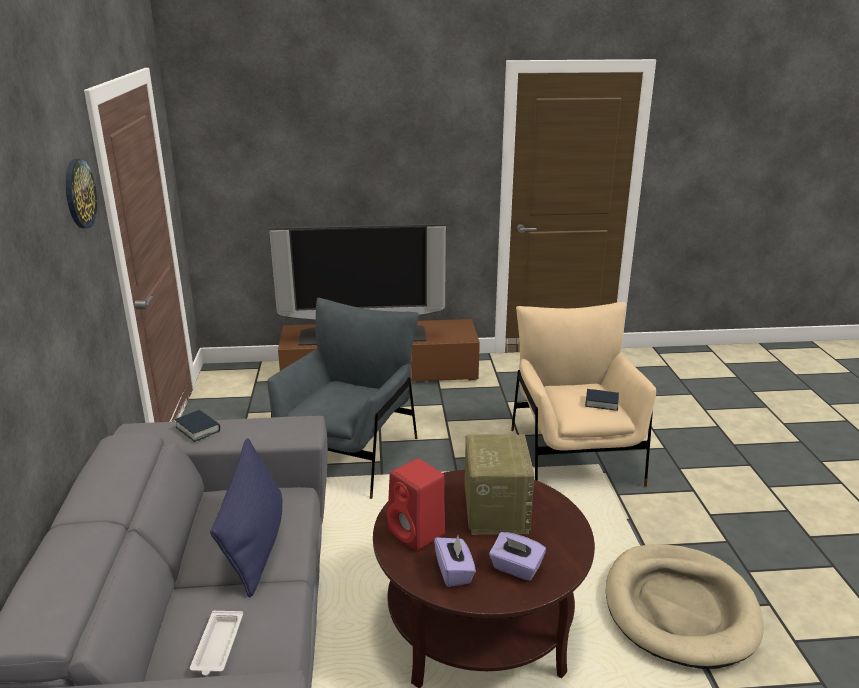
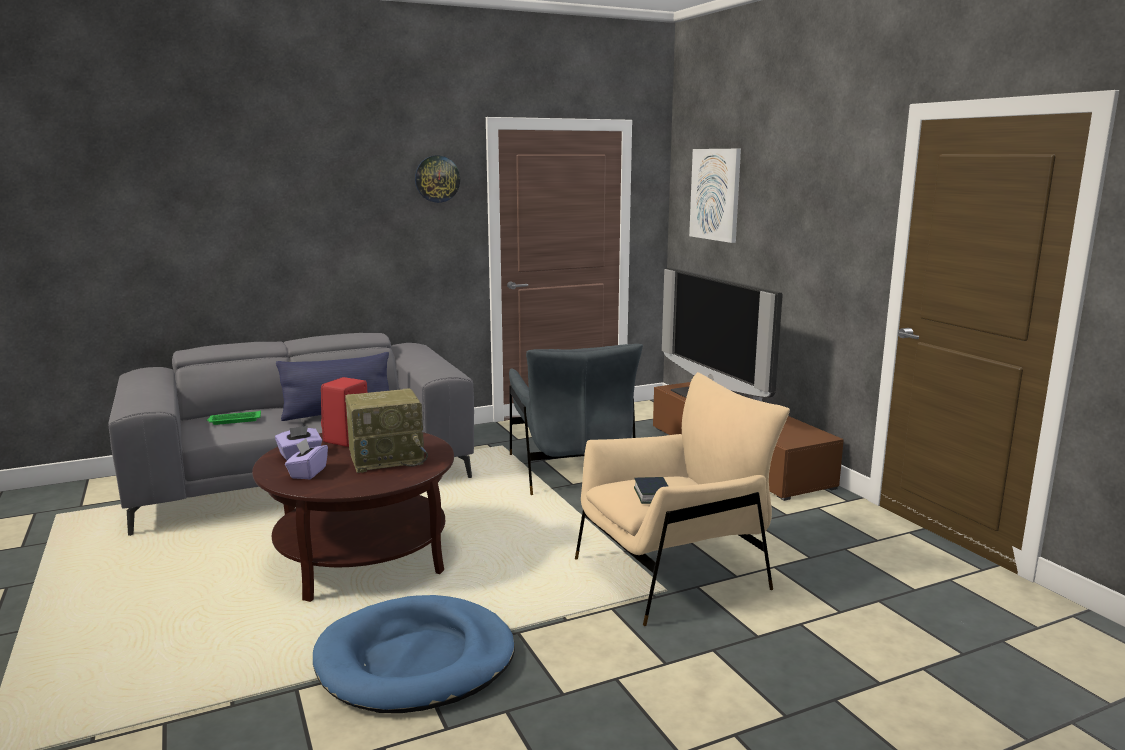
camera: 70 degrees right, 10 degrees down
book [175,410,220,442] -> none
white tray [190,611,243,676] -> green tray [207,411,261,425]
grey armchair [267,298,419,499] -> grey armchair turned 75 degrees clockwise [509,344,643,495]
beige dog bed [606,544,764,669] -> blue dog bed [313,595,515,713]
none -> picture [689,149,741,243]

